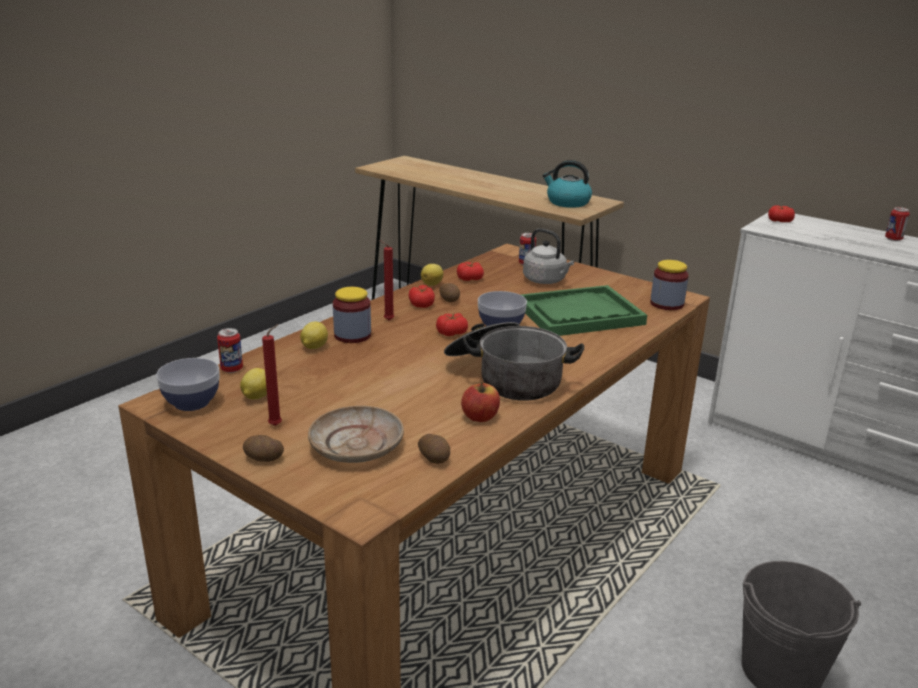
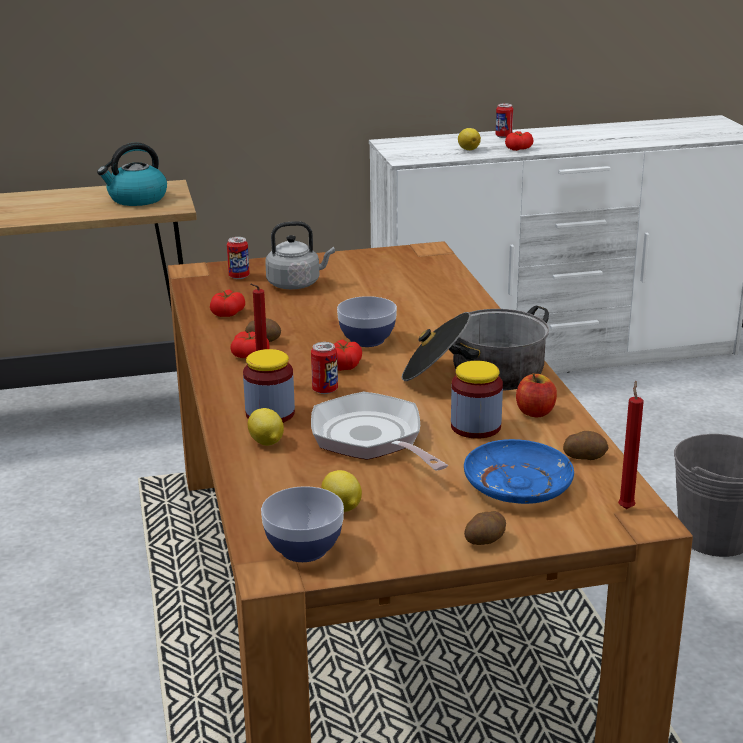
camera: 50 degrees left, 0 degrees up
can [217,328,243,373] -> can moved to [311,342,338,394]
red candle [262,324,282,426] -> red candle moved to [618,381,644,509]
beige plate [308,406,404,463] -> blue plate [464,439,574,504]
lemon [421,264,443,286] -> lemon moved to [458,128,481,150]
green tray [521,285,647,336] -> none
jar [650,260,689,310] -> jar moved to [451,361,503,439]
tomato [768,205,795,222] -> tomato moved to [505,131,533,151]
none -> frying pan [311,392,448,470]

